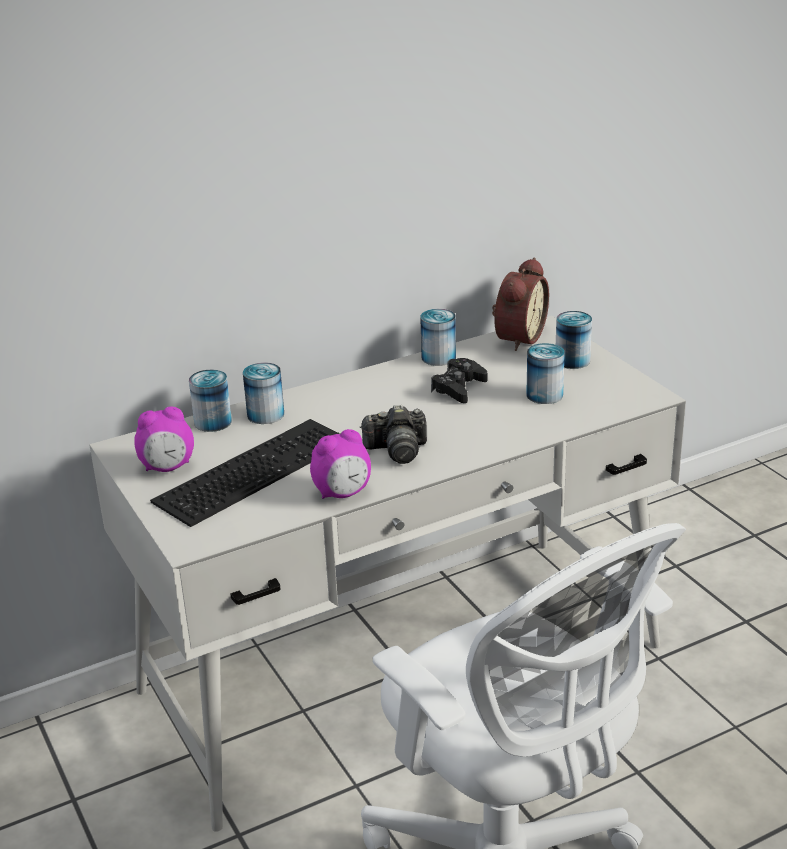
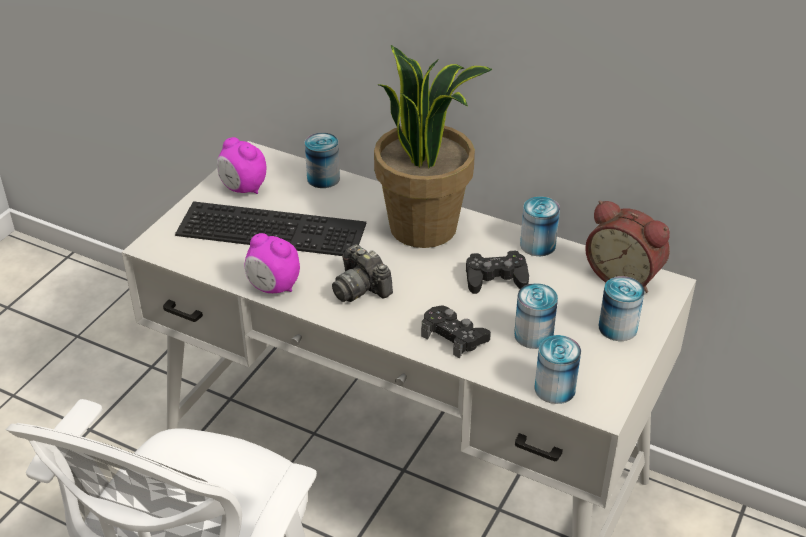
camera: 55 degrees right, 10 degrees up
can [243,362,284,424] -> can moved to [534,335,581,404]
alarm clock [492,258,549,351] -> alarm clock turned 45 degrees clockwise [585,200,670,293]
none -> potted plant [374,45,492,248]
none -> black game controller [421,305,491,359]

